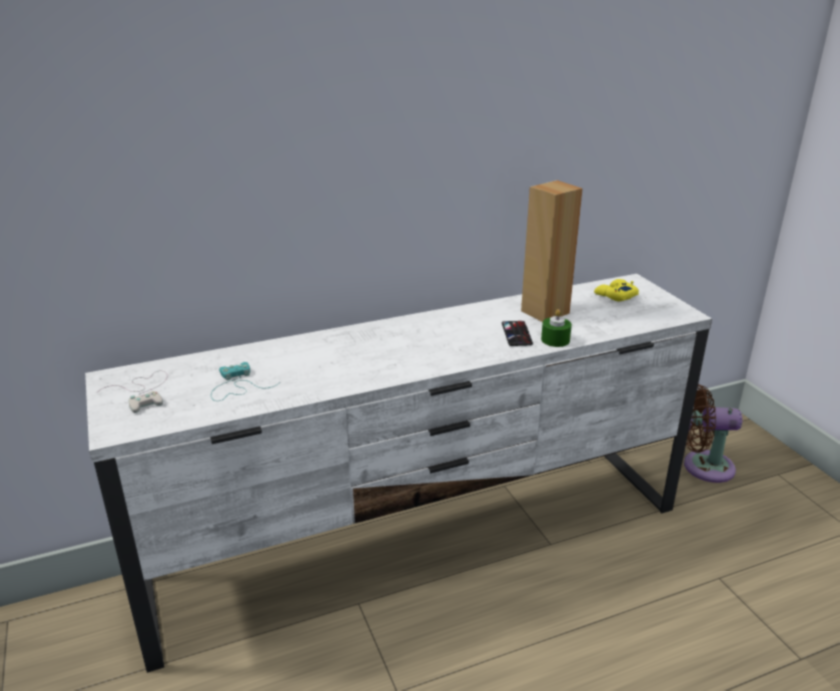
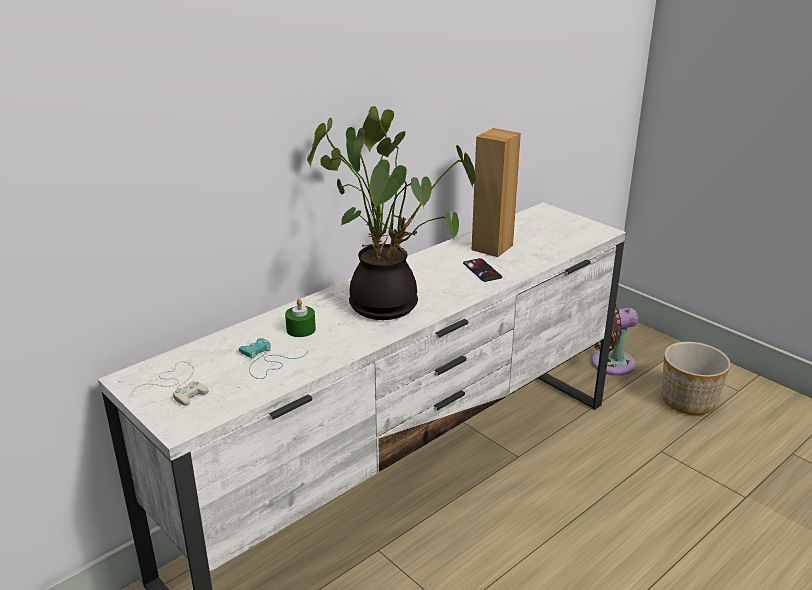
camera: 20 degrees left, 0 degrees up
green candle [541,309,572,347] -> green candle moved to [285,299,316,337]
yellow game controller [594,279,639,302] -> none
none -> potted plant [307,106,476,320]
none -> planter [662,342,731,415]

